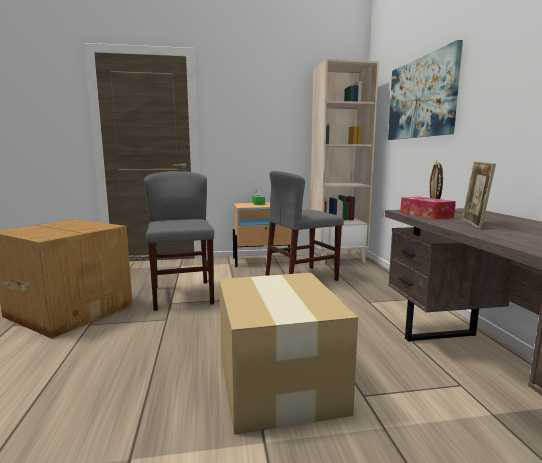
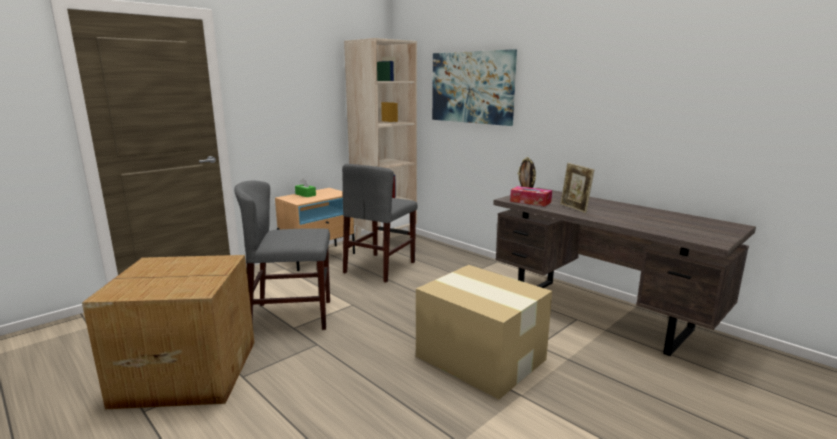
camera: 35 degrees left, 5 degrees up
grey chair [144,171,214,311] -> grey chair turned 45 degrees counterclockwise [234,181,330,330]

